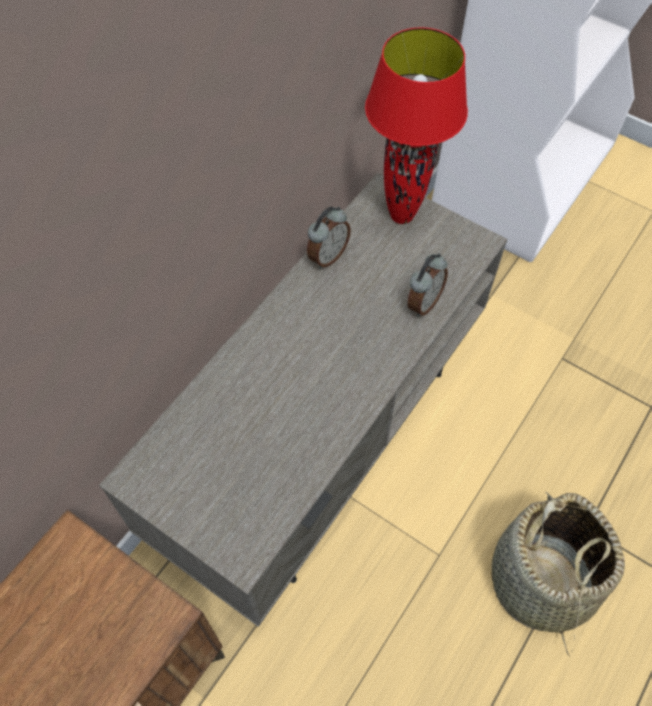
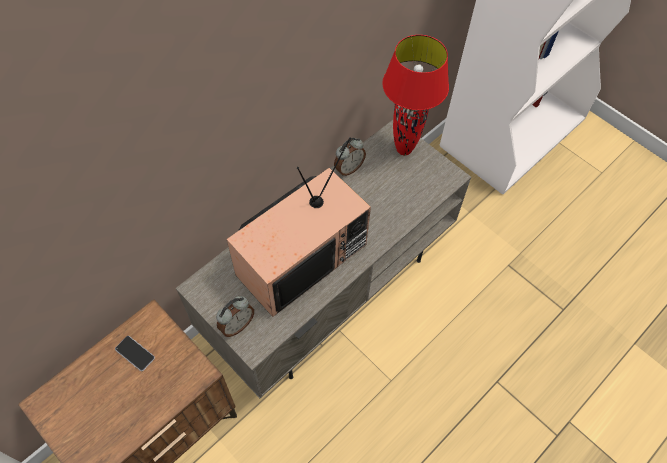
camera: 10 degrees right, 0 degrees up
alarm clock [407,253,448,317] -> alarm clock moved to [216,296,254,337]
basket [491,492,625,656] -> none
none -> phone [115,336,155,371]
none -> television [227,137,371,317]

